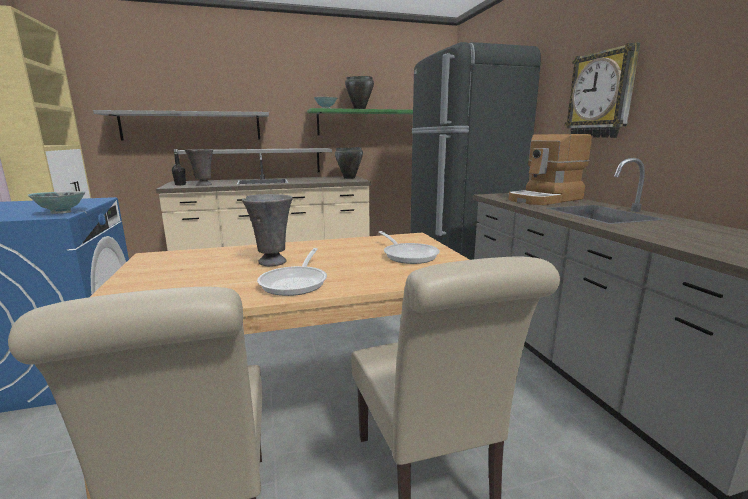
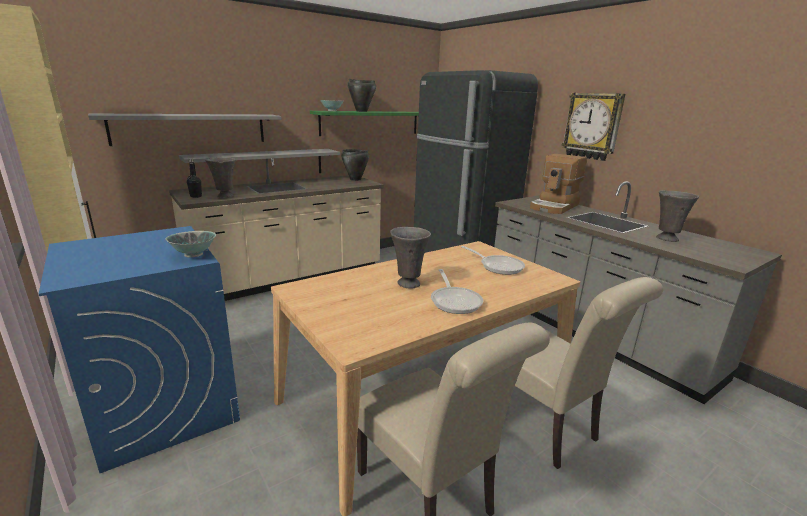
camera: 20 degrees left, 5 degrees up
none -> grey vase [656,190,699,242]

